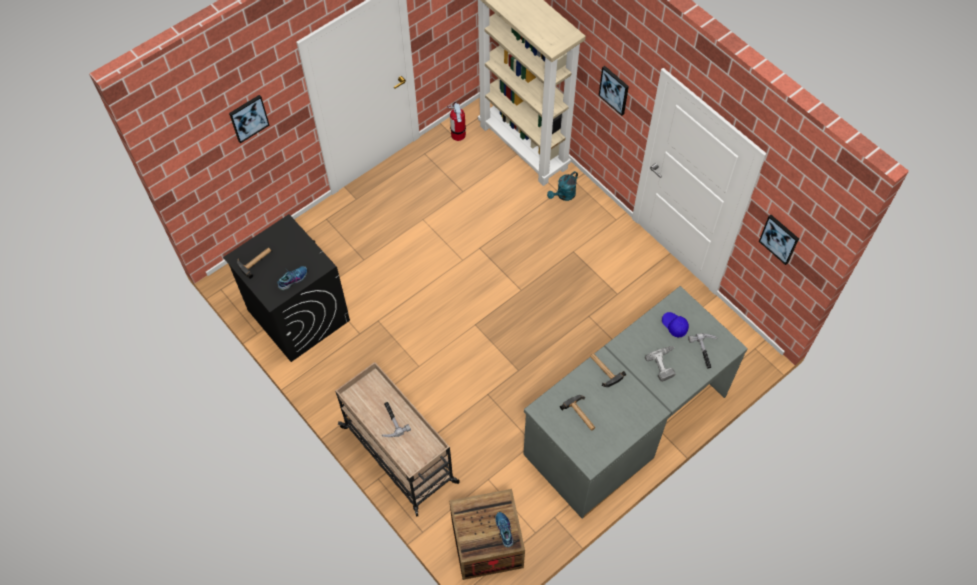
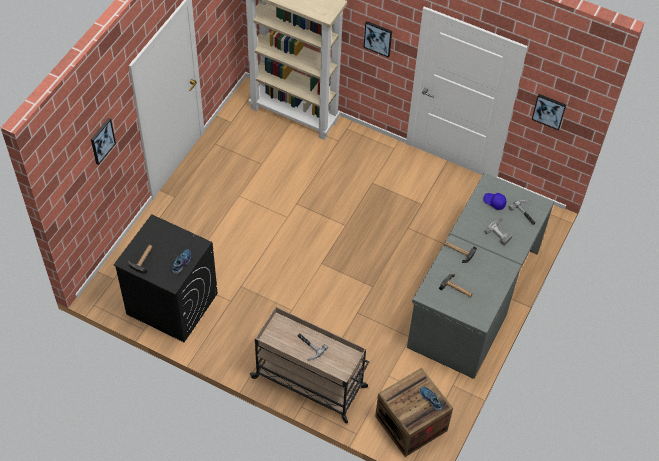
camera: 25 degrees left, 5 degrees down
fire extinguisher [447,102,466,141] -> none
turquoise watering can [547,171,578,201] -> none

